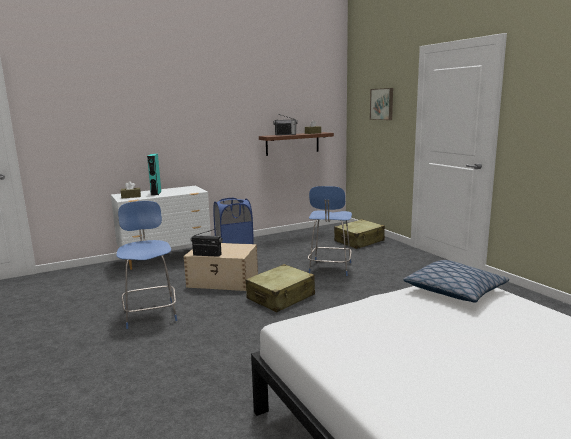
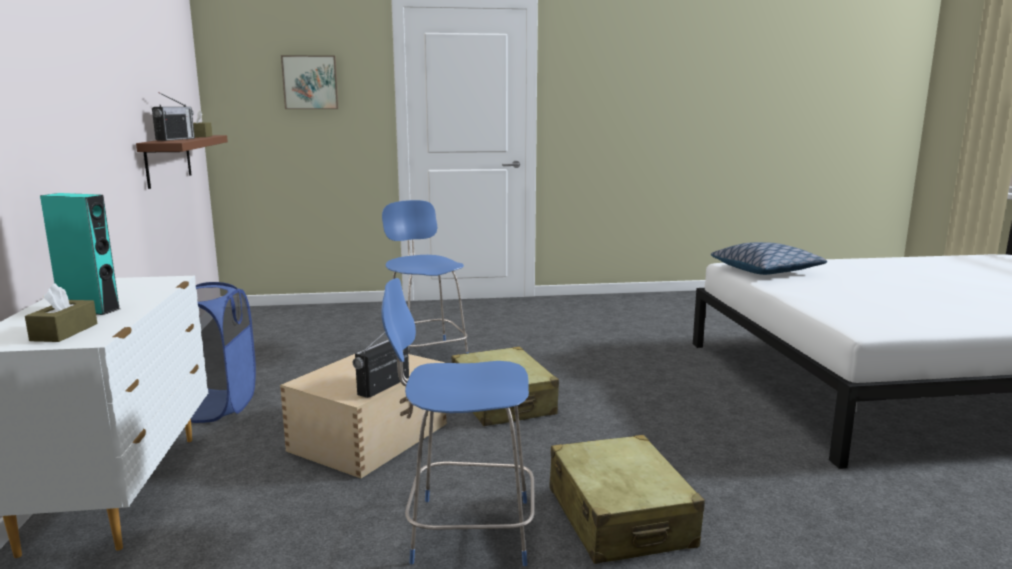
camera: 70 degrees left, 0 degrees up
blue chair [308,186,352,276] -> blue chair turned 150 degrees counterclockwise [382,200,469,354]
beige suitcase [334,219,385,249] -> beige suitcase moved to [549,435,705,564]

